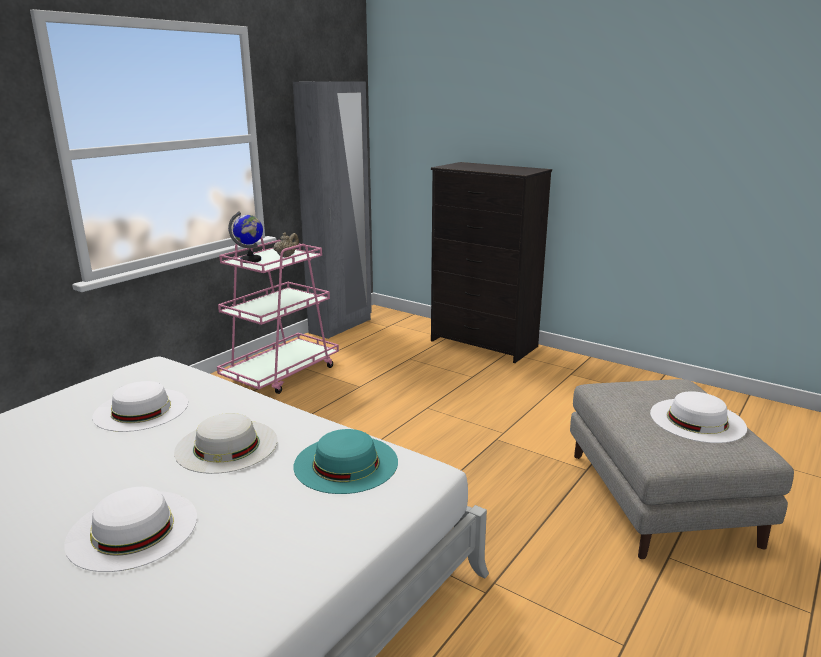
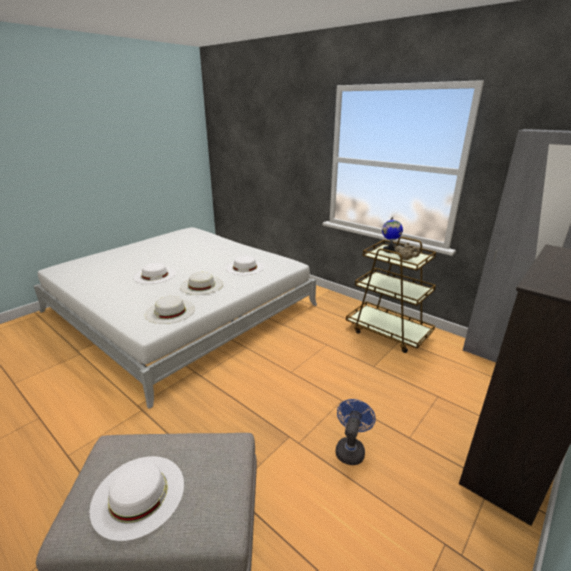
camera: 95 degrees right, 5 degrees up
pink cart [217,237,339,394] -> brown cart [346,237,436,353]
turquoise hat [294,429,398,494] -> white hat [145,296,195,324]
none -> blue fan [336,399,375,465]

